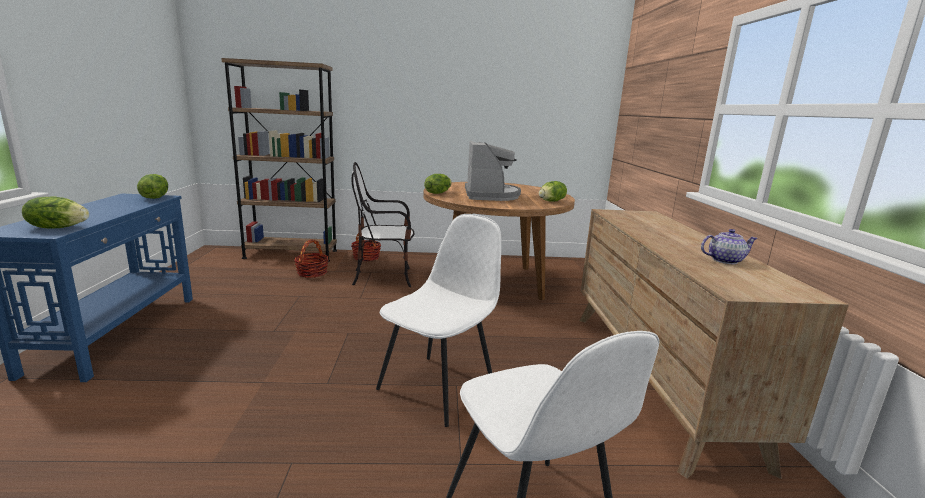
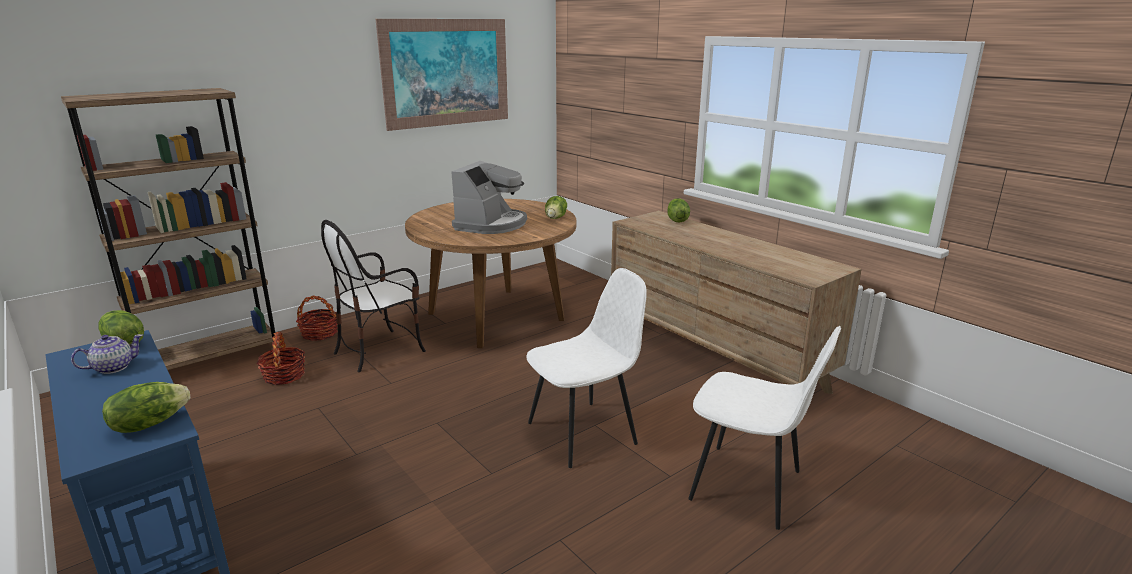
camera: 35 degrees left, 5 degrees up
white chair [376,214,501,427] -> white chair turned 60 degrees clockwise [526,268,647,468]
lettuce [424,174,452,194] -> lettuce moved to [667,198,690,222]
coffee machine [465,141,521,201] -> coffee machine turned 60 degrees clockwise [451,161,527,234]
teapot [701,229,758,264] -> teapot moved to [71,334,143,374]
none -> picture [376,19,508,131]

